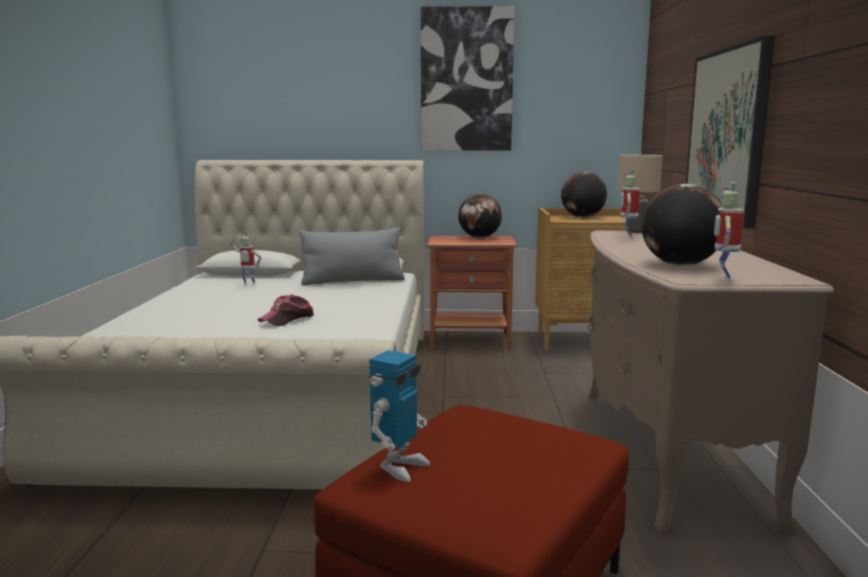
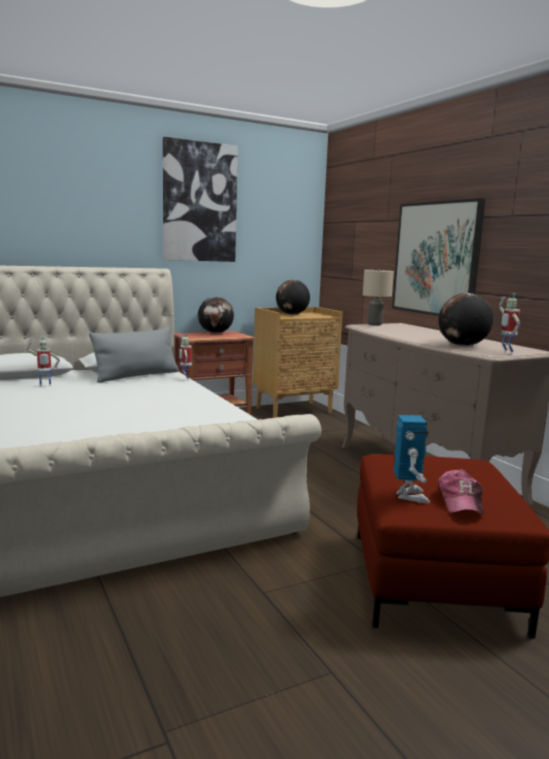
camera: 30 degrees left, 0 degrees up
cap [258,295,314,326] -> cap moved to [438,470,484,515]
toy robot [620,169,640,239] -> toy robot moved to [179,333,192,380]

